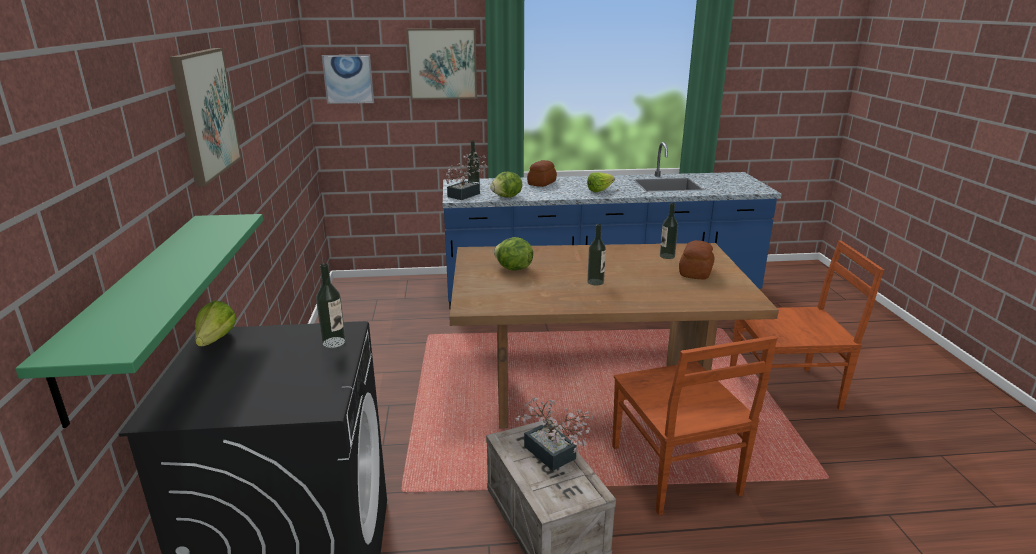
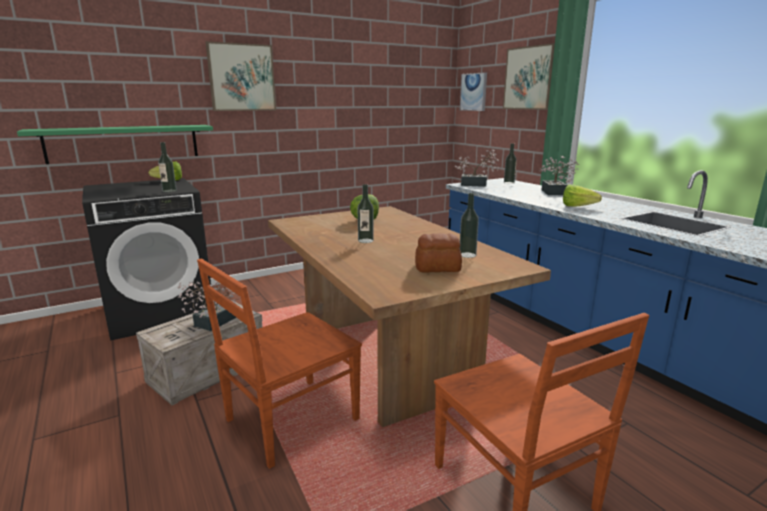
camera: 65 degrees right, 5 degrees down
lettuce [490,172,522,198] -> none
bread [527,160,557,187] -> potted plant [539,156,579,195]

